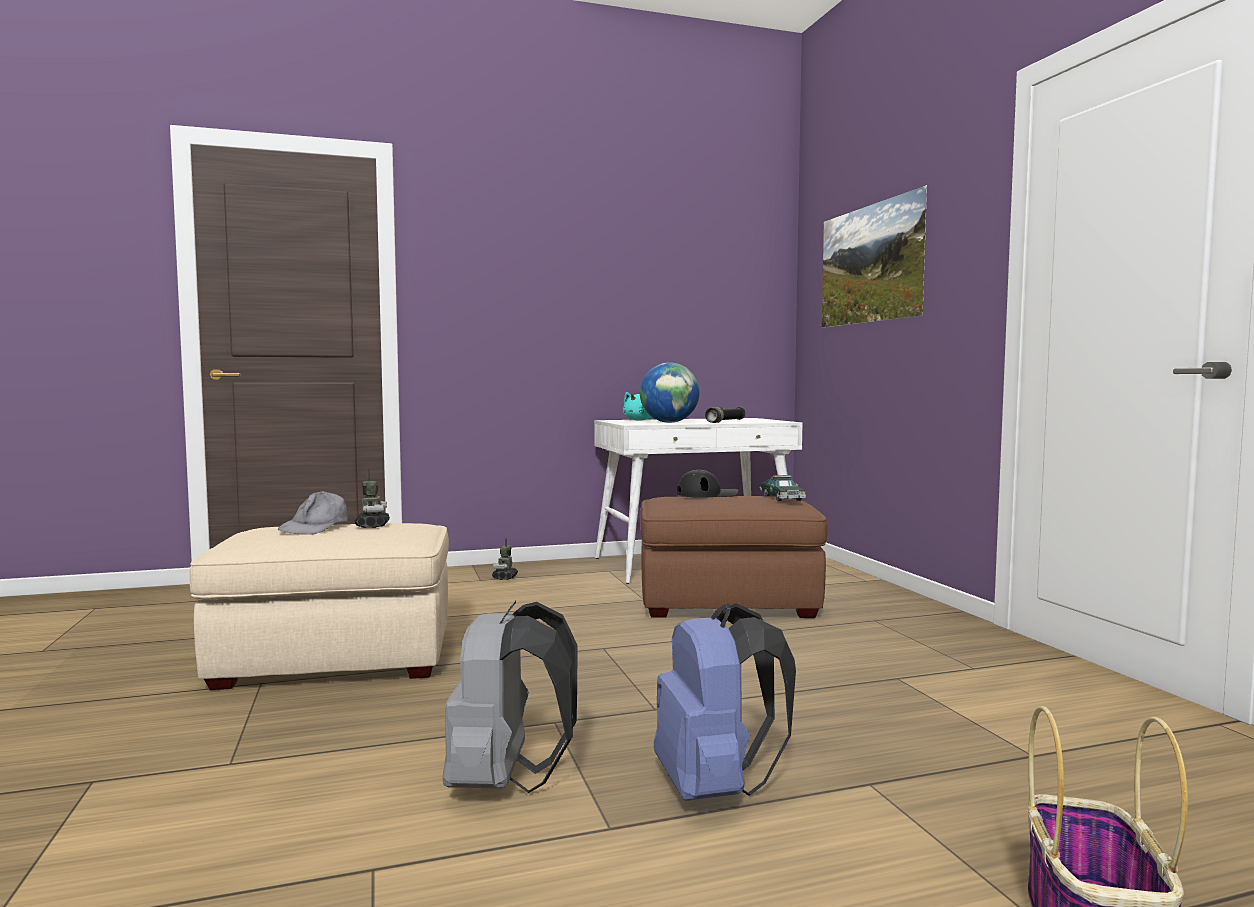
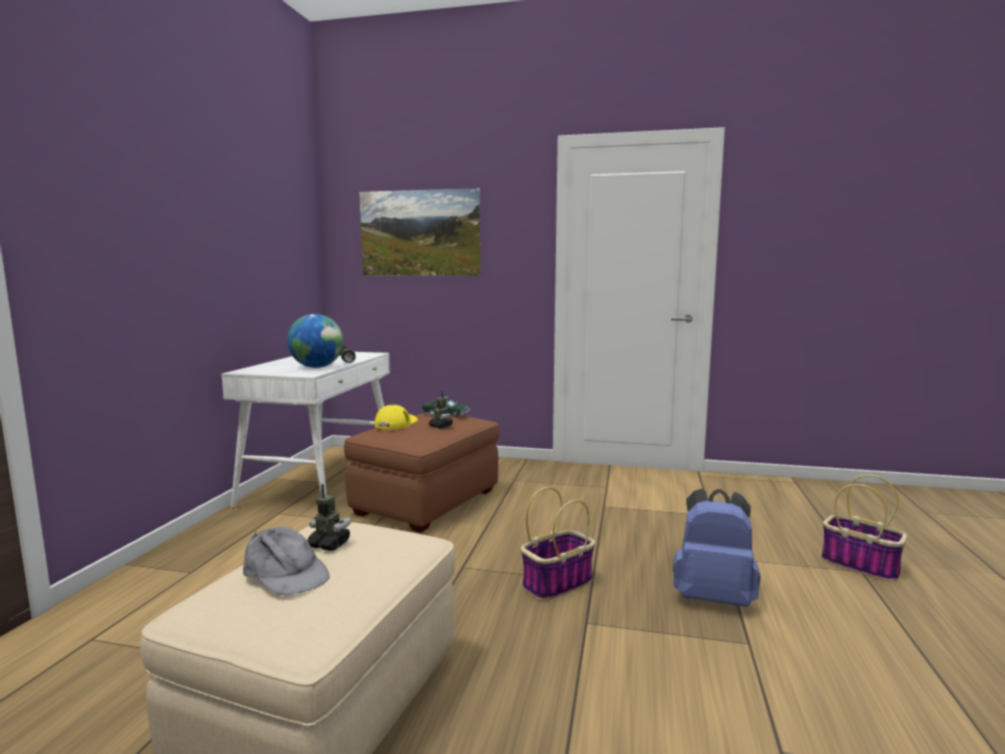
camera: 60 degrees left, 5 degrees up
grey backpack [443,601,578,793] -> none
toy robot [492,538,518,580] -> toy robot moved to [428,390,453,428]
turquoise plush toy [623,392,651,421] -> none
black cap [677,469,739,498] -> yellow cap [375,405,418,430]
none -> basket [521,487,595,601]

